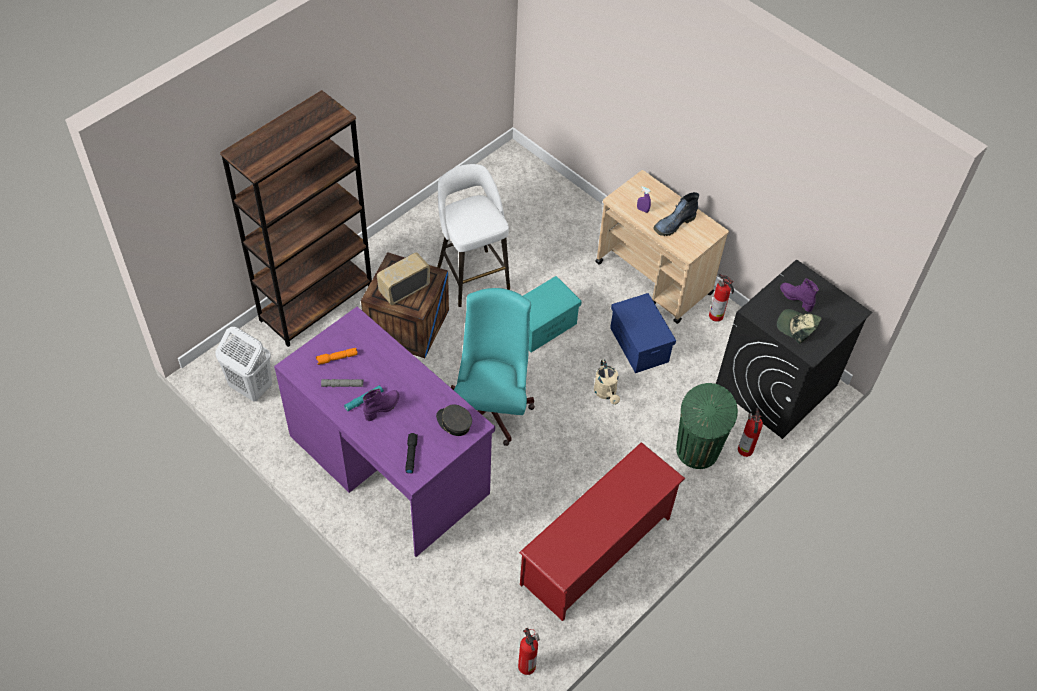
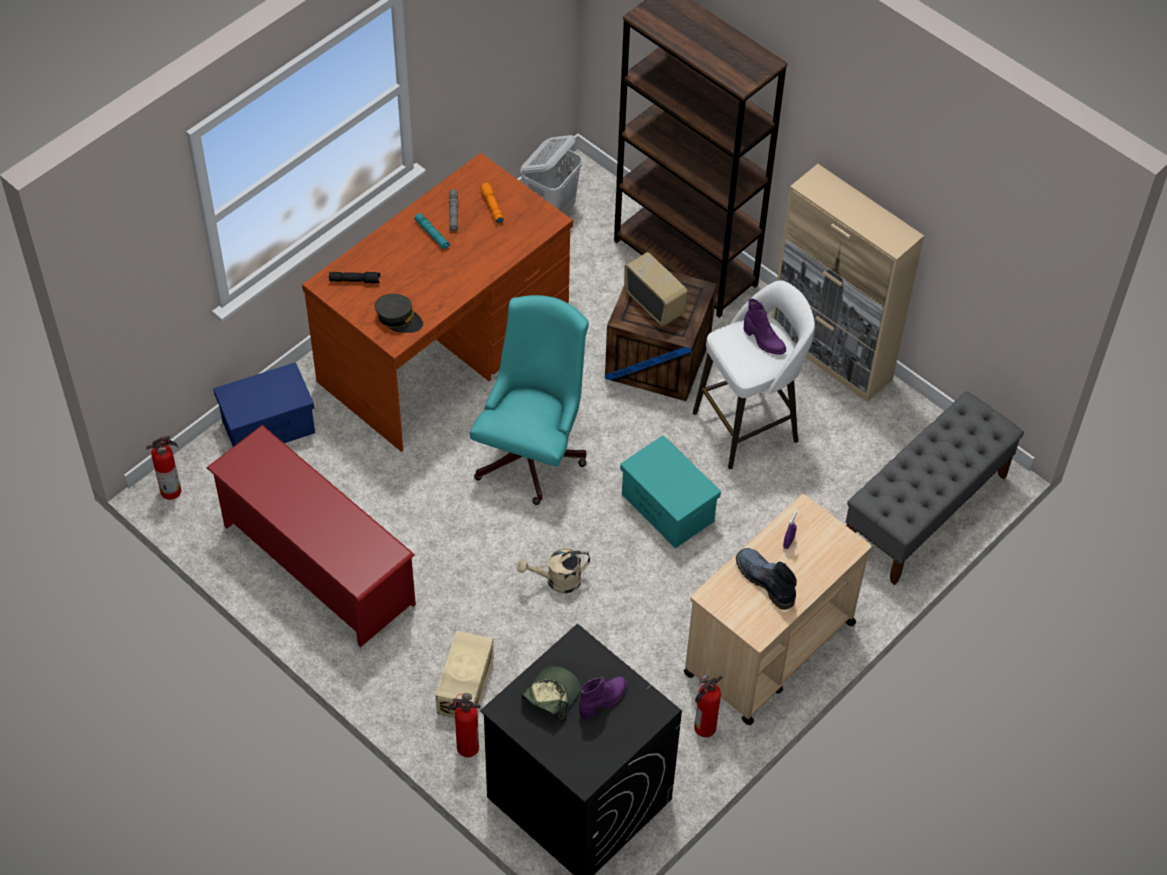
camera: 90 degrees right, 0 degrees up
purple desk [274,307,495,557] -> brown desk [302,153,573,452]
purple boot [363,389,399,421] -> purple boot moved to [744,299,786,355]
grey cap [436,404,472,436] -> grey cap turned 75 degrees clockwise [375,294,423,333]
turquoise office chair [451,288,535,446] -> turquoise office chair turned 75 degrees counterclockwise [470,295,589,505]
blue storage box [610,293,676,373] -> blue storage box moved to [213,362,315,447]
green trash can [676,383,738,469] -> beige storage box [436,631,494,718]
none -> beige cabinet [772,164,924,402]
none -> grey bench [846,391,1024,585]

